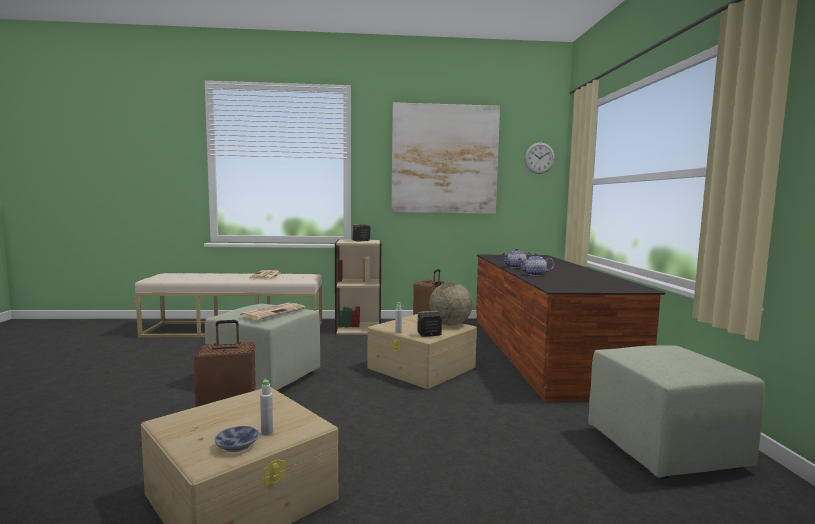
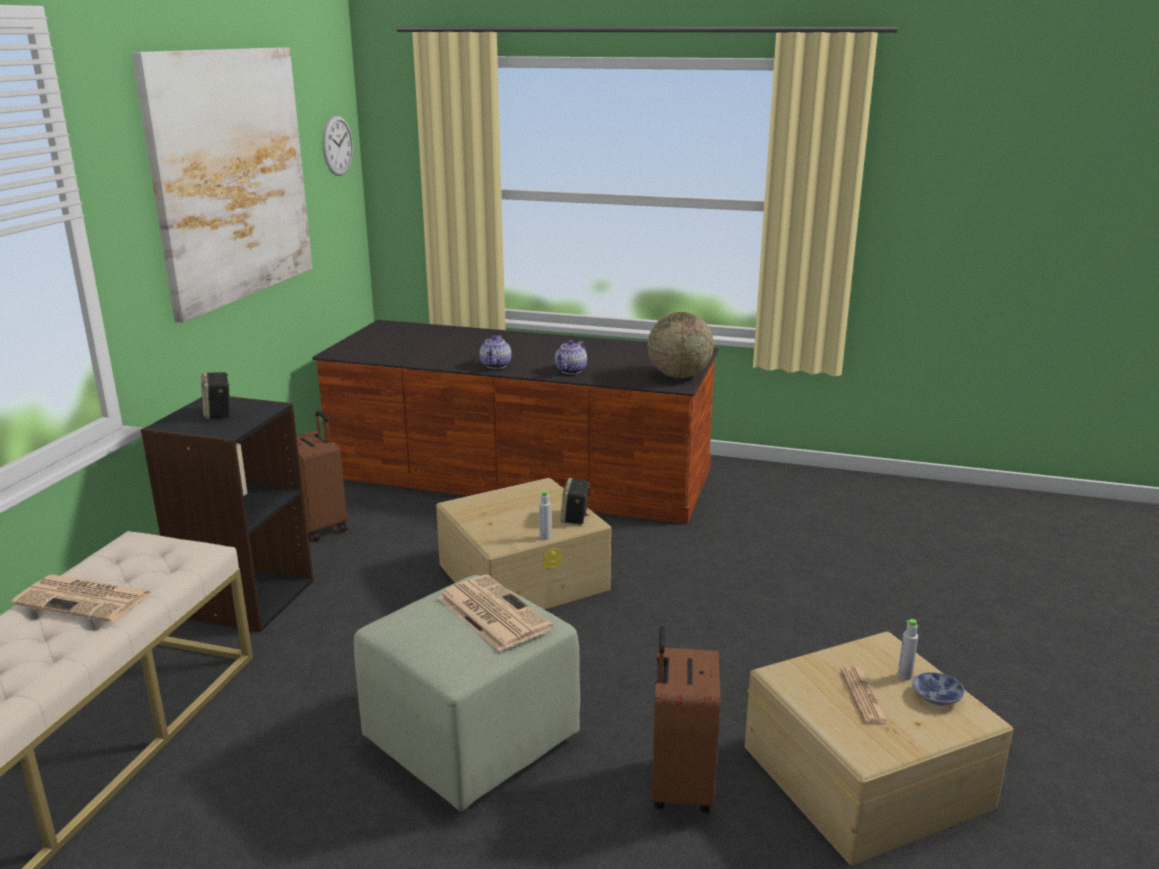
camera: 70 degrees left, 15 degrees up
beige bookcase [335,239,382,335] -> black bookcase [141,396,313,632]
globe [430,282,473,326] -> globe moved to [648,312,714,378]
green ottoman [588,345,765,478] -> none
none -> newspaper [840,666,890,724]

